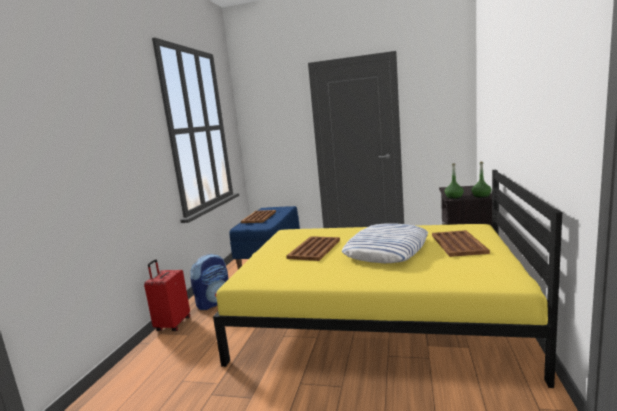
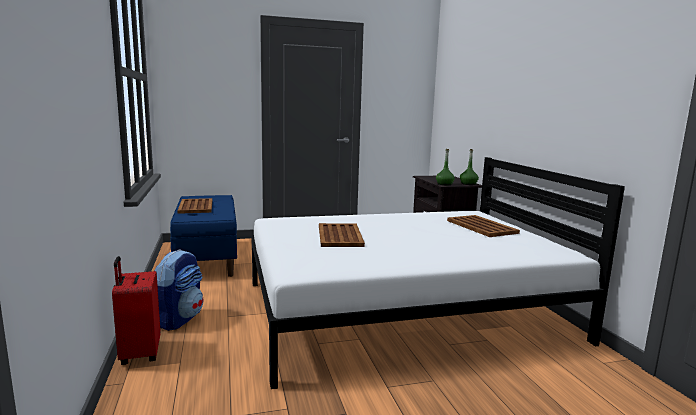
camera: 30 degrees left, 0 degrees up
yellow bed [213,170,562,388] -> white bed [252,157,625,389]
pillow [342,223,428,263] -> none

